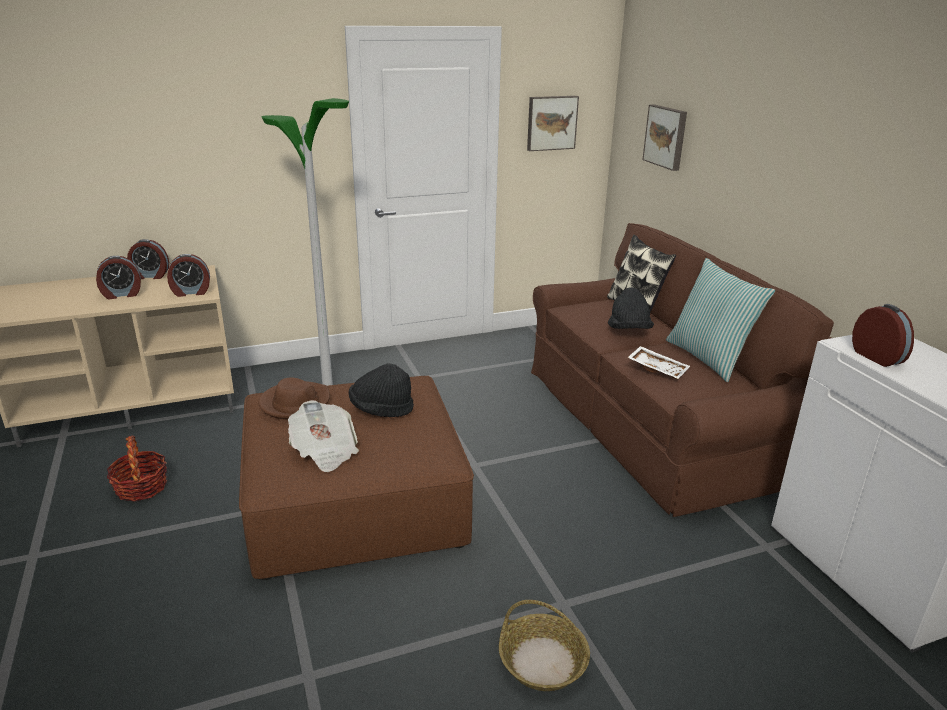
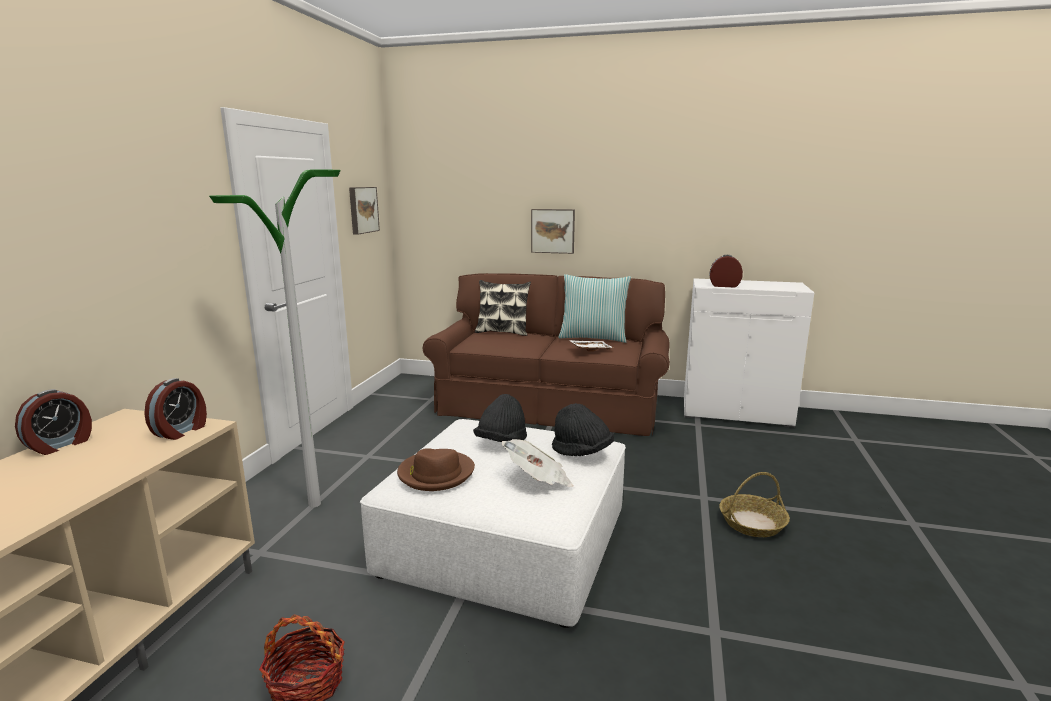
camera: 55 degrees left, 10 degrees down
alarm clock [96,256,141,299] -> none
brown ottoman [239,376,474,580] -> white ottoman [360,419,626,628]
black hat [608,287,654,329] -> black hat moved to [552,403,614,456]
picture [642,104,687,171] -> picture moved to [531,209,575,254]

